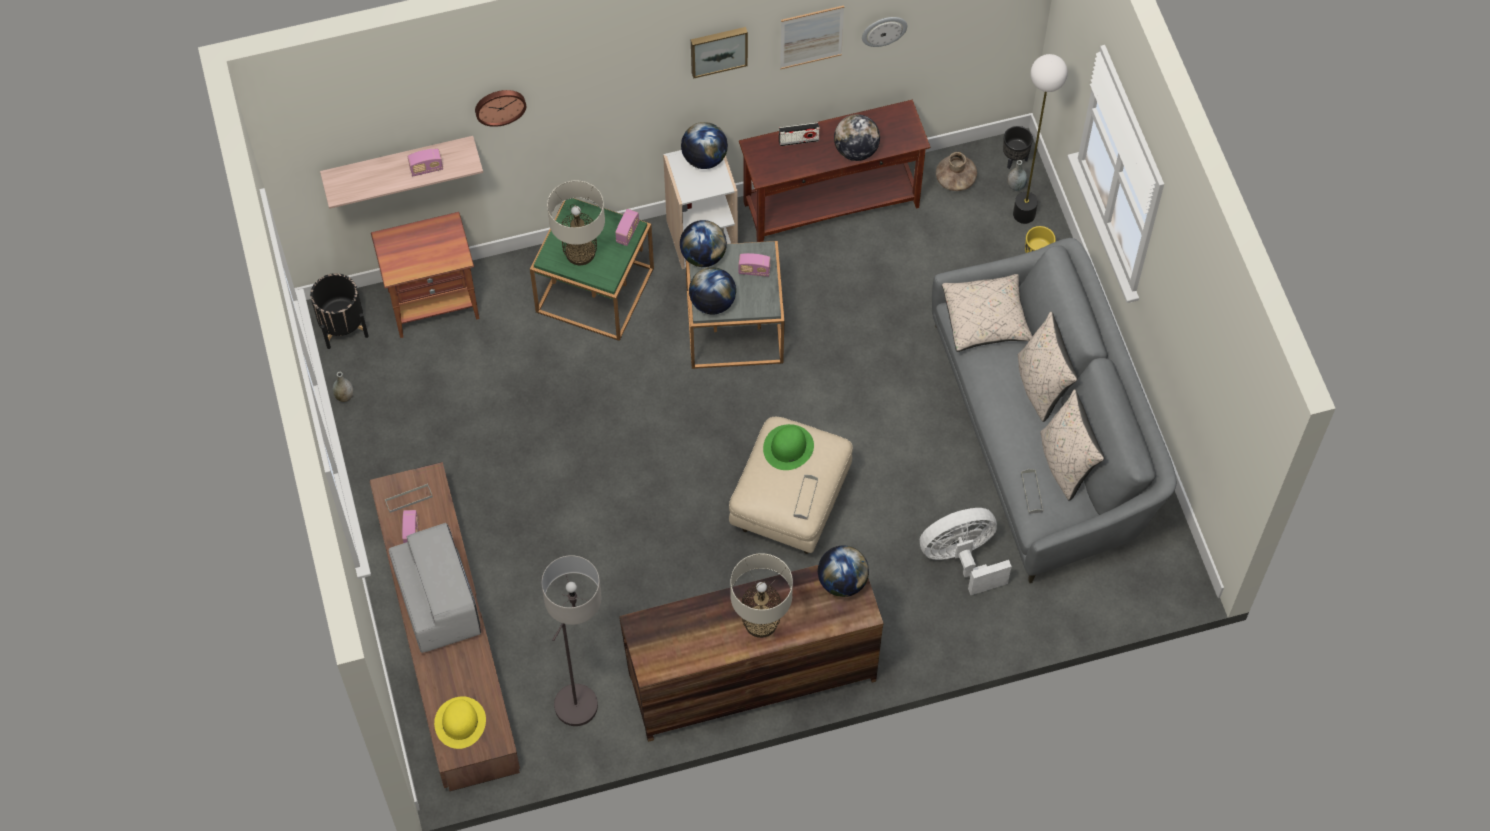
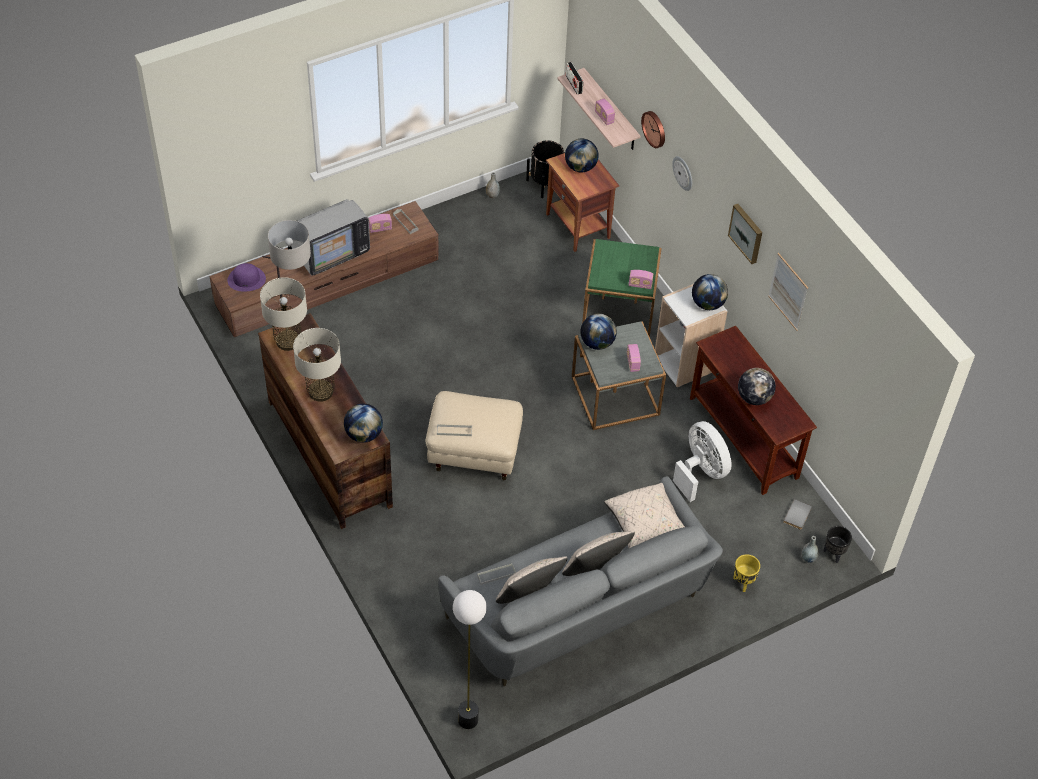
camera: 75 degrees right, 10 degrees down
yellow hat [434,696,486,749] -> purple hat [227,263,266,291]
table lamp [547,180,605,265] -> table lamp moved to [260,277,307,351]
globe [680,220,727,267] -> globe moved to [565,139,599,172]
green hat [763,424,814,470] -> none
radio [779,122,820,146] -> radio moved to [566,62,583,94]
wall clock [862,17,907,47] -> wall clock moved to [672,156,692,191]
white fan [920,508,1012,595] -> white fan moved to [673,421,732,502]
brown vase [936,152,977,191] -> grey book [783,499,812,530]
floor lamp [1013,54,1068,224] -> floor lamp moved to [453,590,487,729]

